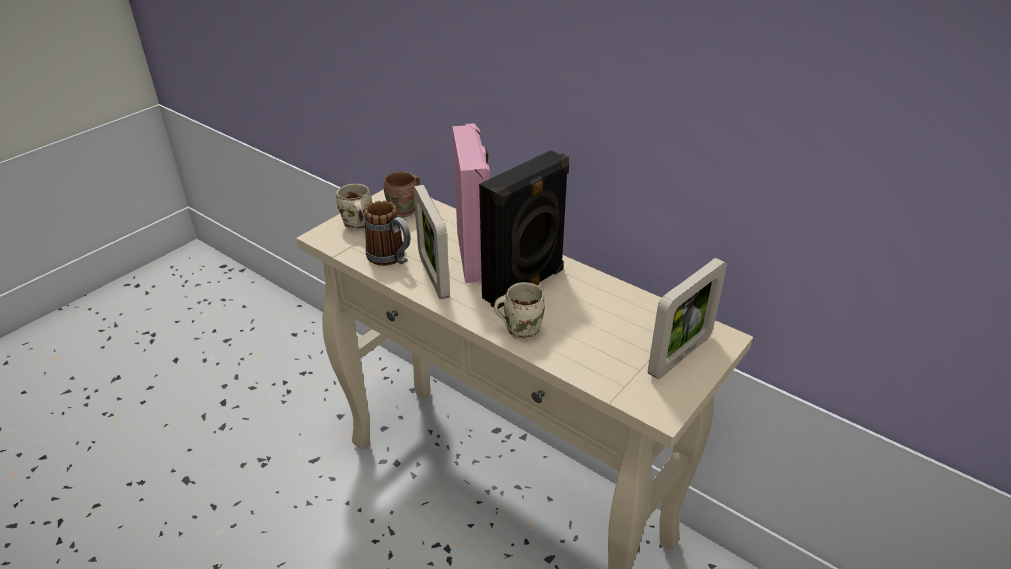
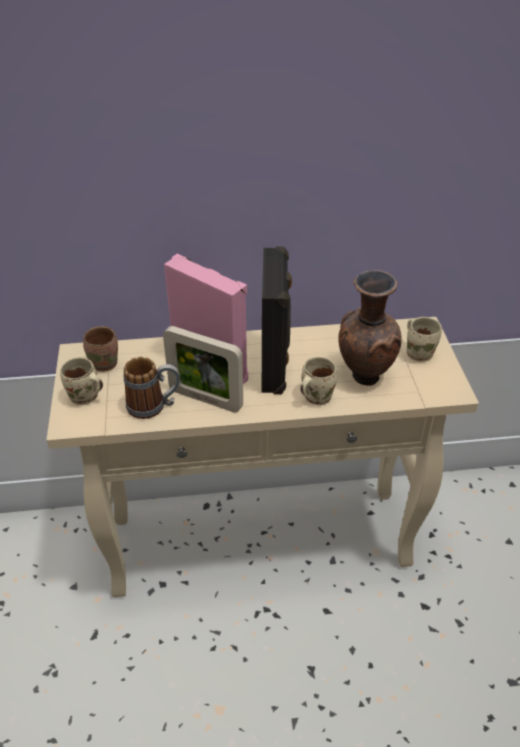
camera: 45 degrees left, 5 degrees up
picture frame [648,258,727,379] -> beige mug [407,317,442,362]
none -> brown vase [338,270,402,386]

